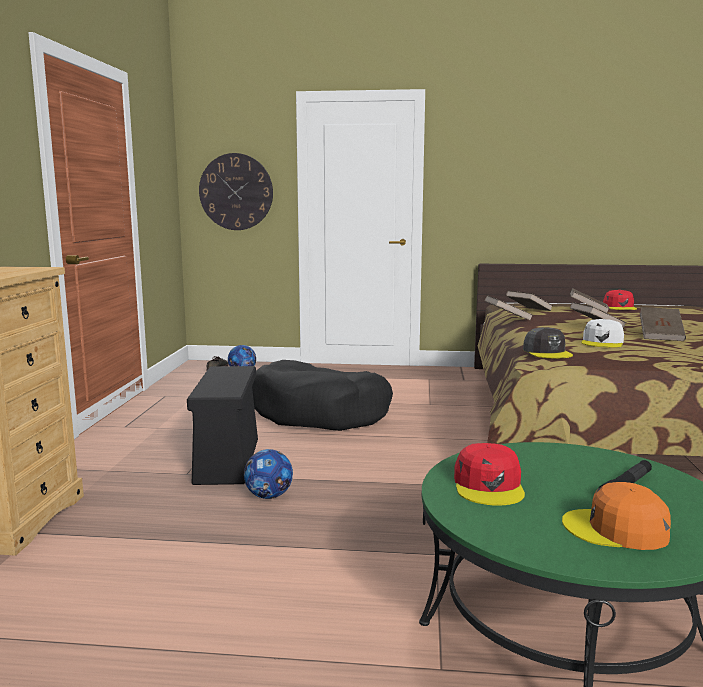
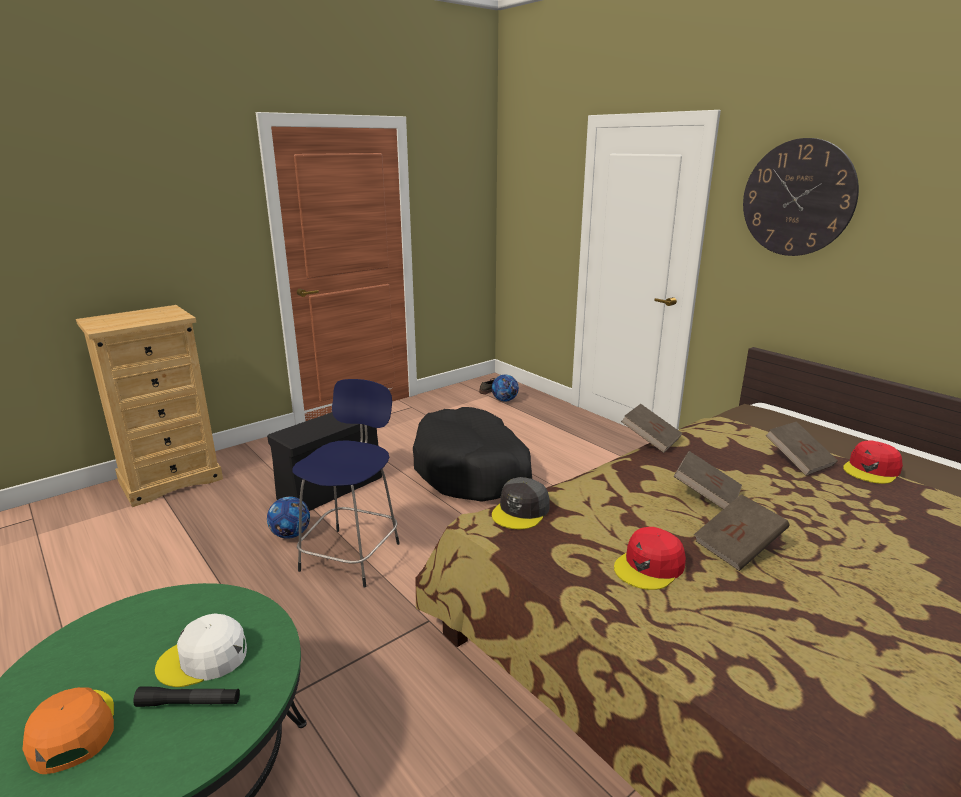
camera: 45 degrees right, 10 degrees up
wall clock [199,153,273,230] -> wall clock moved to [743,138,859,256]
red cap [454,443,525,506] -> red cap moved to [614,527,686,590]
brown book [506,291,553,311] -> none
white cap [581,319,624,348] -> white cap moved to [155,614,247,687]
none -> blue stool [292,379,400,587]

